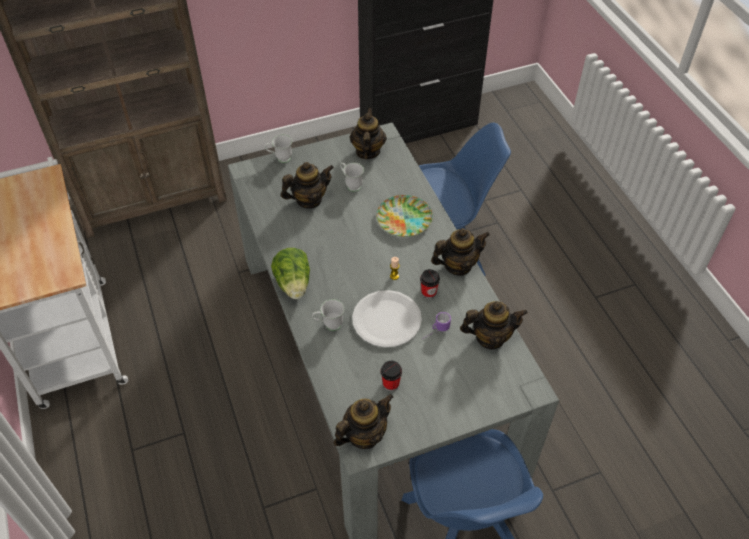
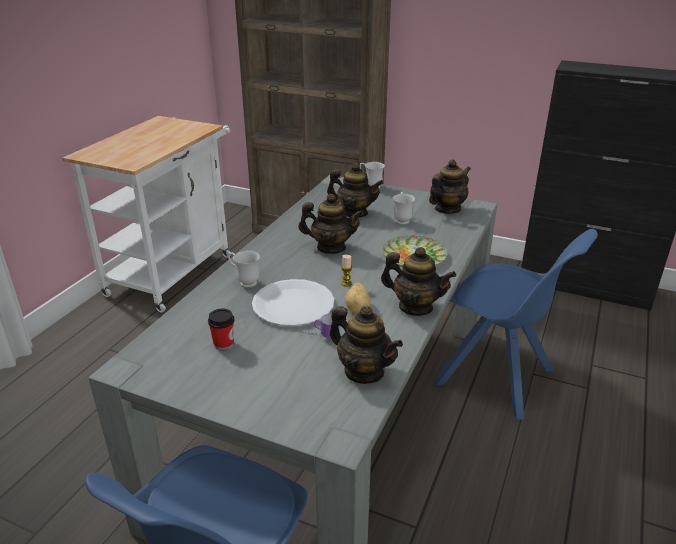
camera: 45 degrees right, 20 degrees down
lettuce [271,248,310,299] -> none
teapot [334,394,394,449] -> teapot moved to [298,194,364,254]
cup [420,269,440,299] -> potato [345,283,370,313]

